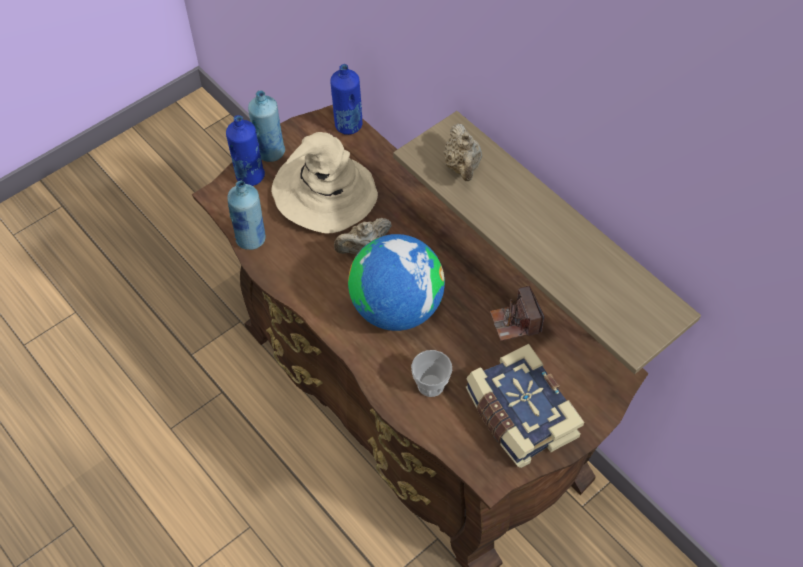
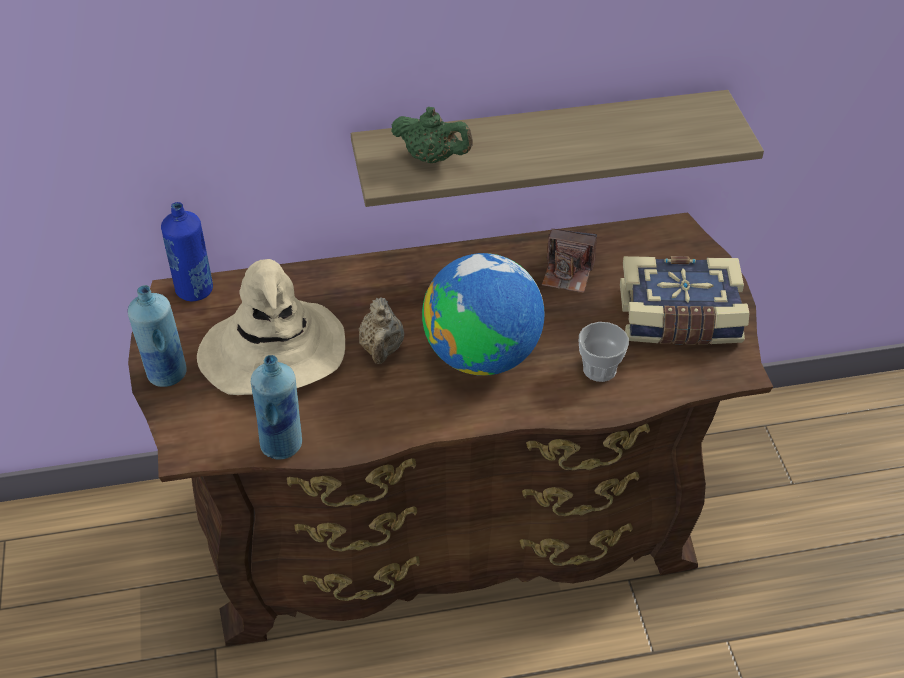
camera: 60 degrees left, 10 degrees down
blue bottle [226,115,265,186] -> none
beige teapot [444,124,483,181] -> green teapot [391,107,473,163]

